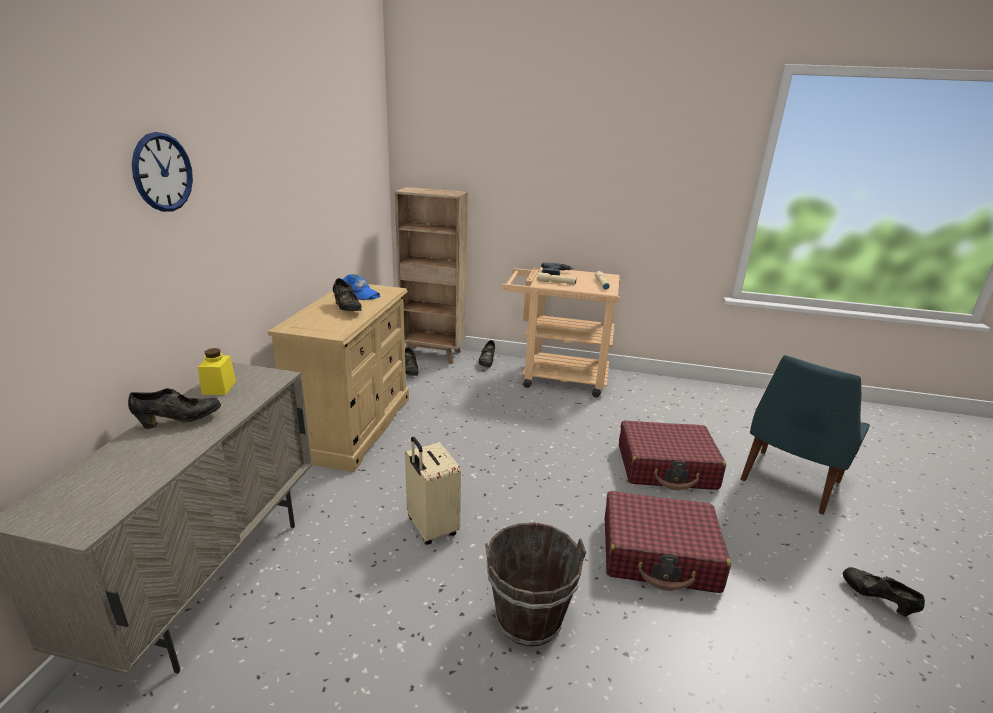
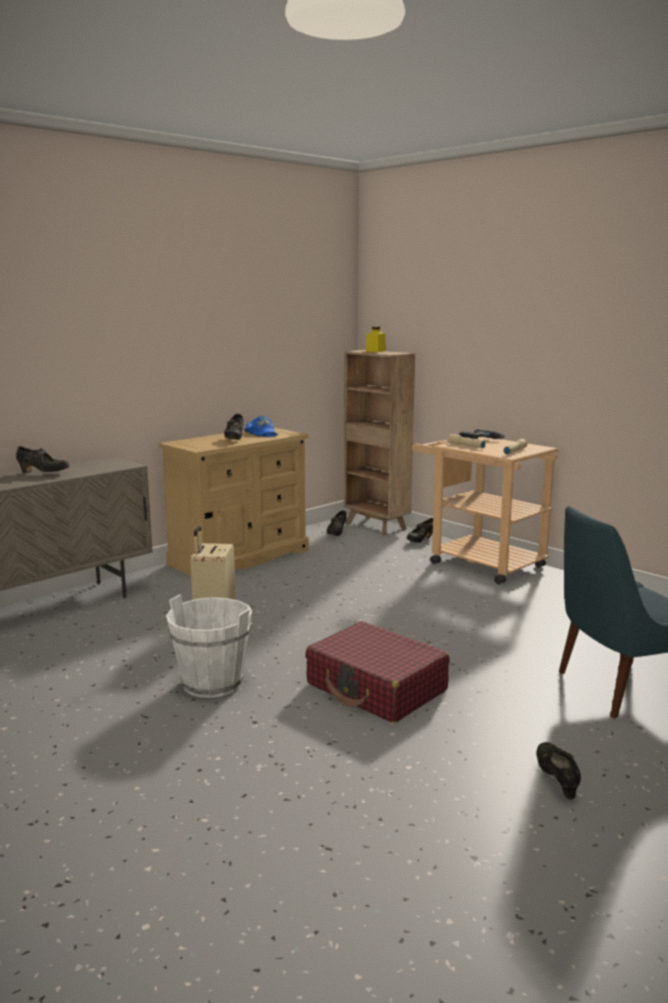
camera: 35 degrees right, 10 degrees down
wall clock [132,132,193,212] -> none
yellow jar [198,348,236,395] -> yellow jar moved to [366,327,386,352]
brown bucket [485,523,586,647] -> white bucket [166,595,252,698]
red suitcase [619,420,726,491] -> none

